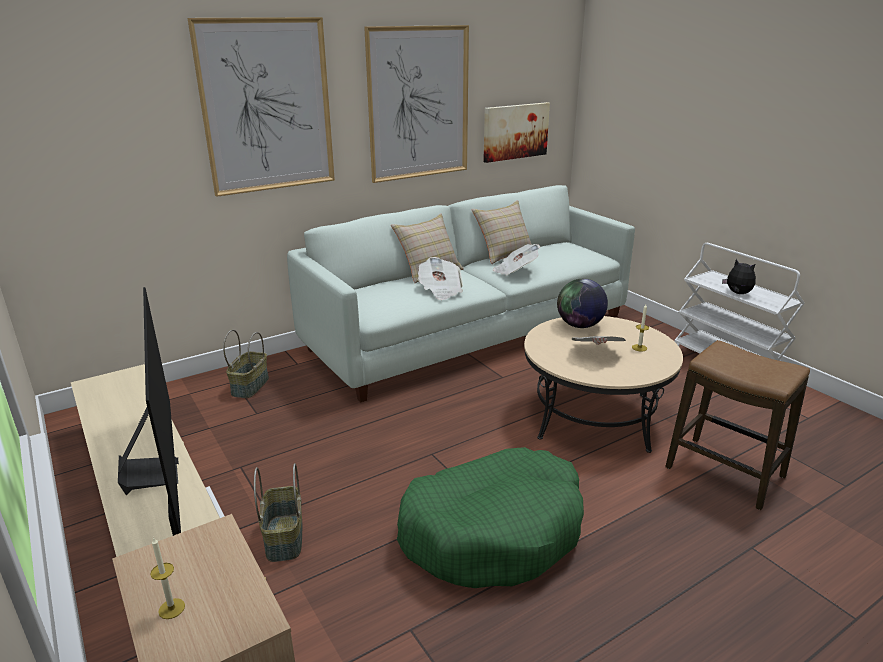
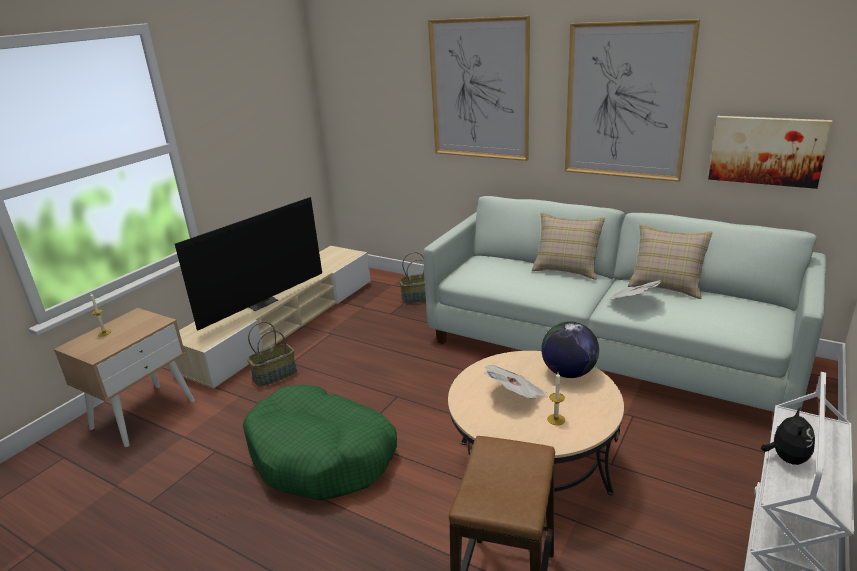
camera: 65 degrees right, 0 degrees up
newspaper [418,257,463,300] -> none

